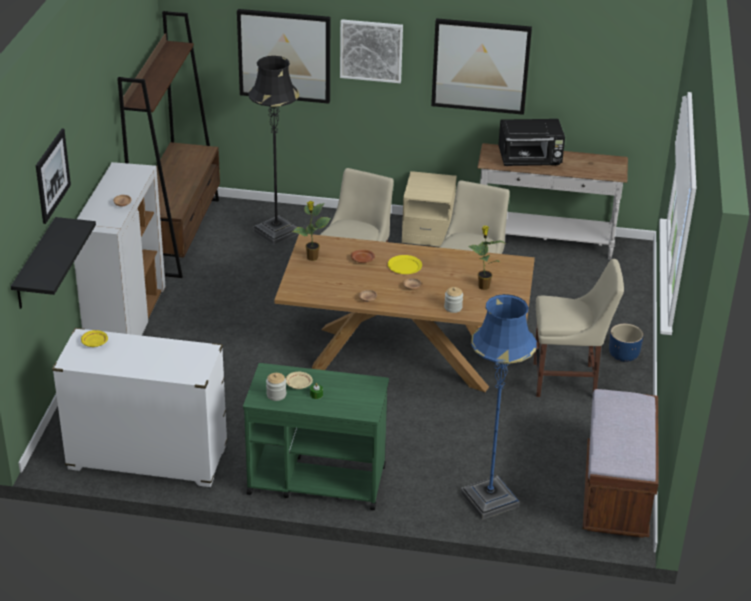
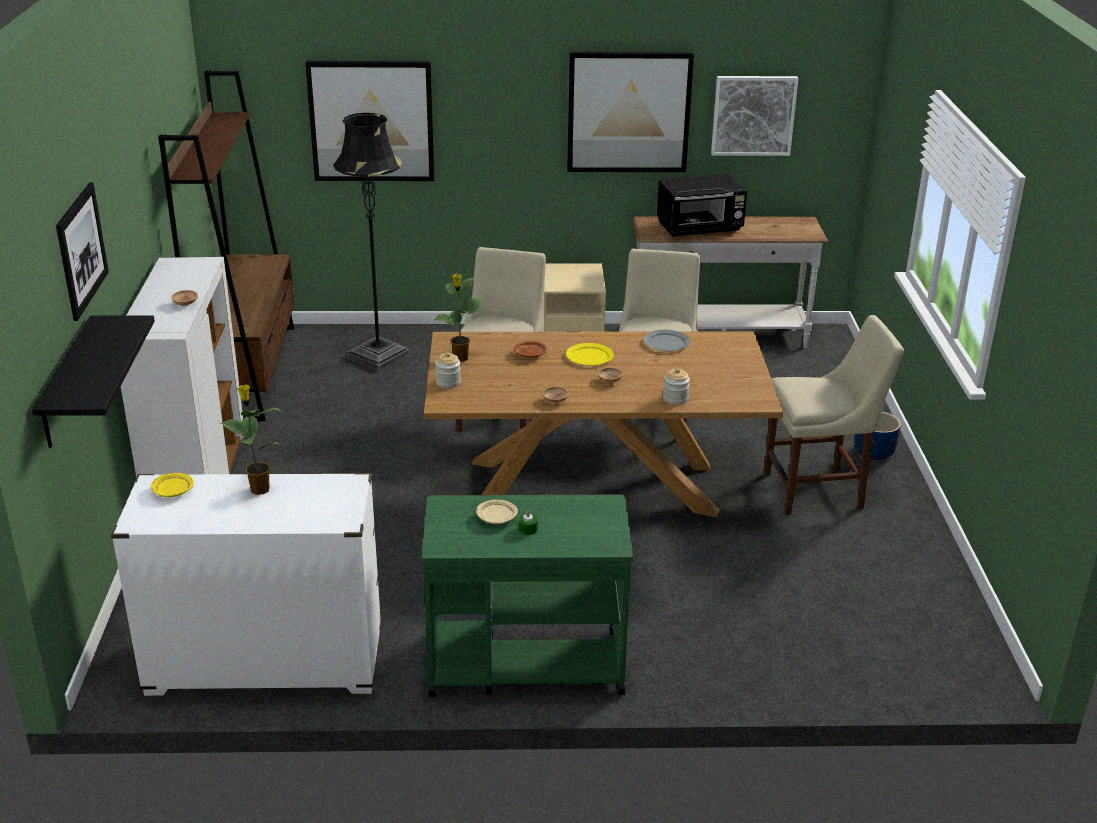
camera: 10 degrees left, 5 degrees down
jar [266,373,286,401] -> jar moved to [435,352,461,388]
picture [340,19,403,83] -> picture moved to [711,76,799,156]
blue floor lamp [461,294,537,520] -> none
potted plant [468,226,507,290] -> potted plant moved to [220,384,281,495]
brown bench [583,389,659,538] -> none
none -> grey plate [643,330,690,351]

